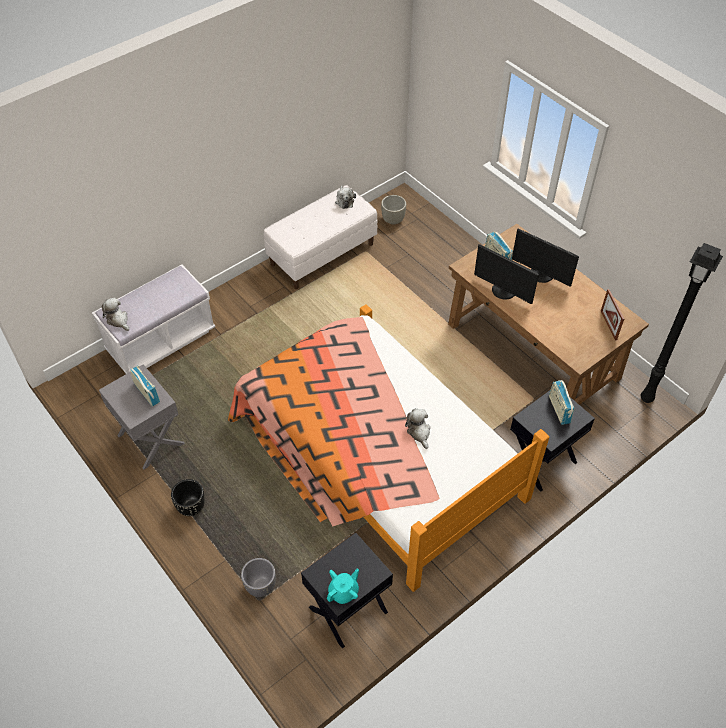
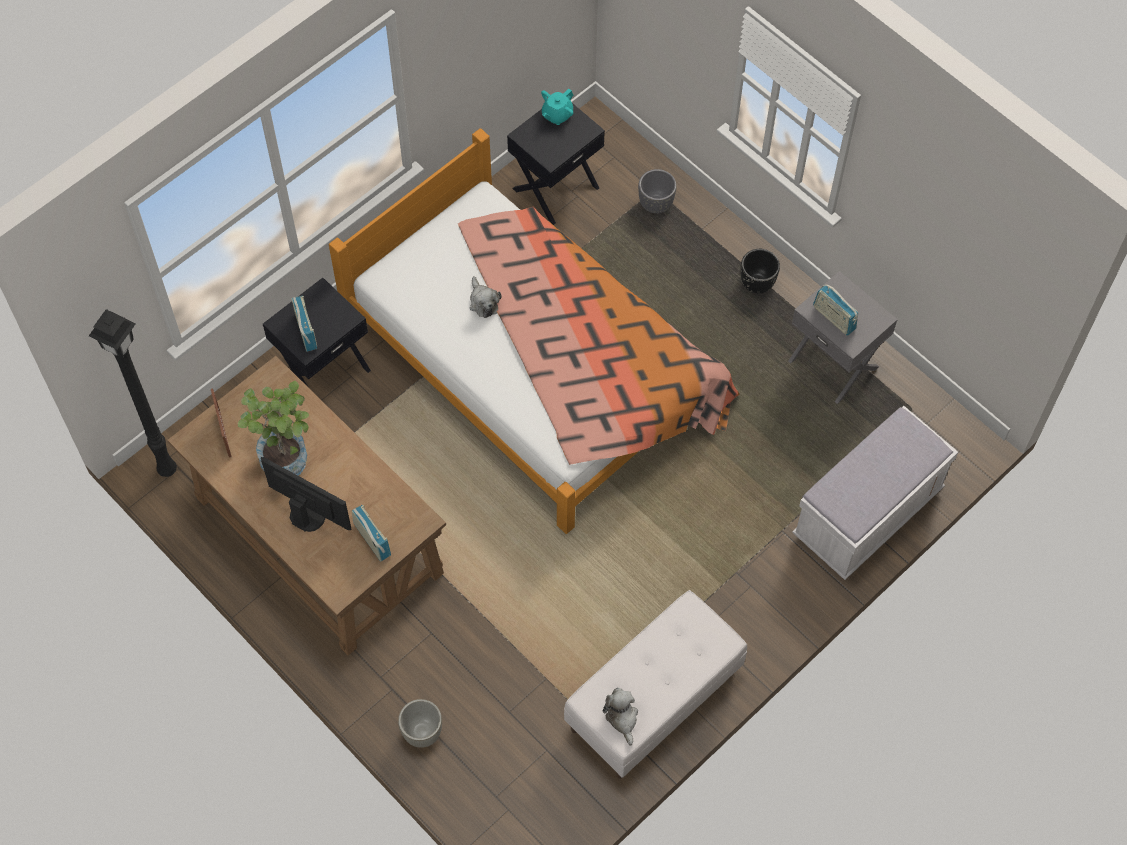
camera: 175 degrees right, 10 degrees up
plush toy [102,298,129,331] -> none
grey planter [381,195,406,225] -> grey planter moved to [398,699,442,748]
monitor [474,244,539,304] -> none
none -> potted plant [238,381,309,476]

